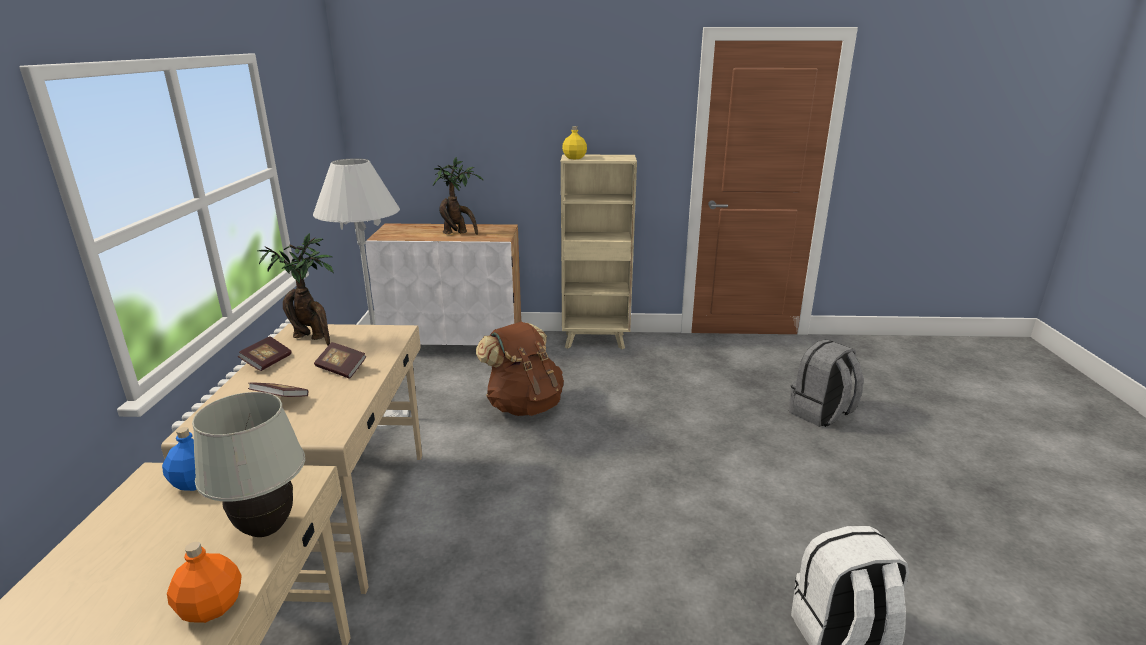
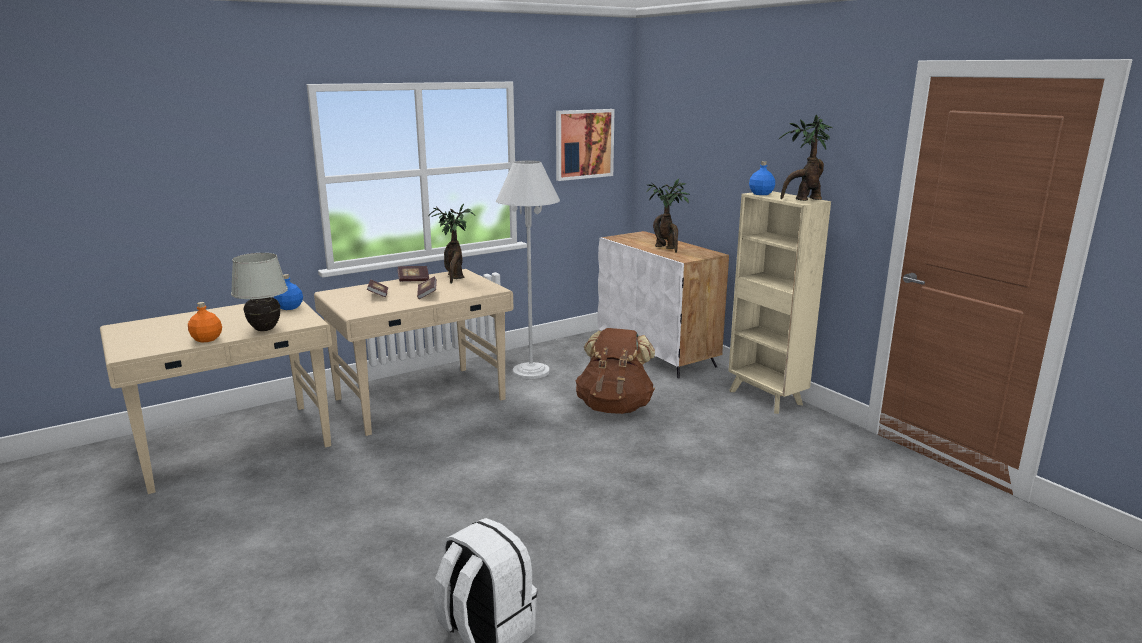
camera: 55 degrees right, 5 degrees down
yellow bottle [562,126,587,159] -> blue bottle [749,161,775,195]
grey backpack [789,339,863,427] -> none
none -> picture [556,109,615,181]
none -> potted plant [779,114,832,201]

